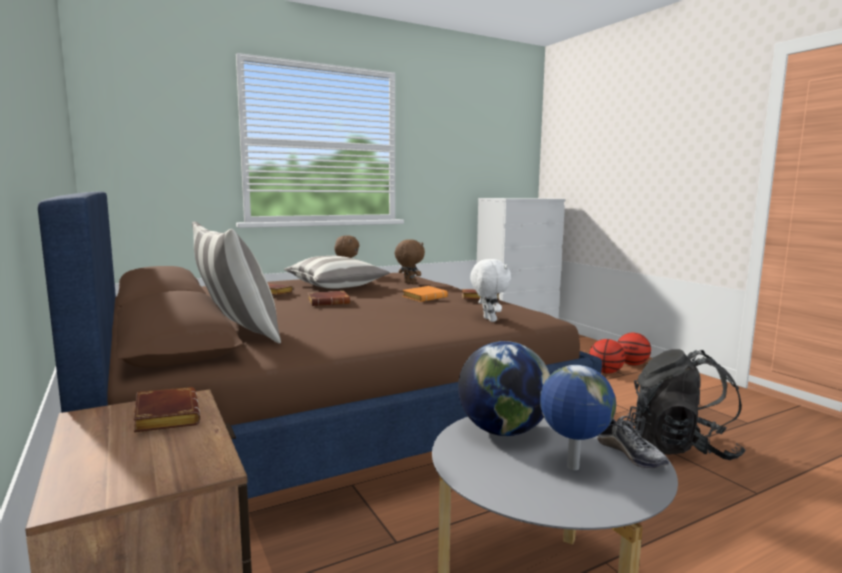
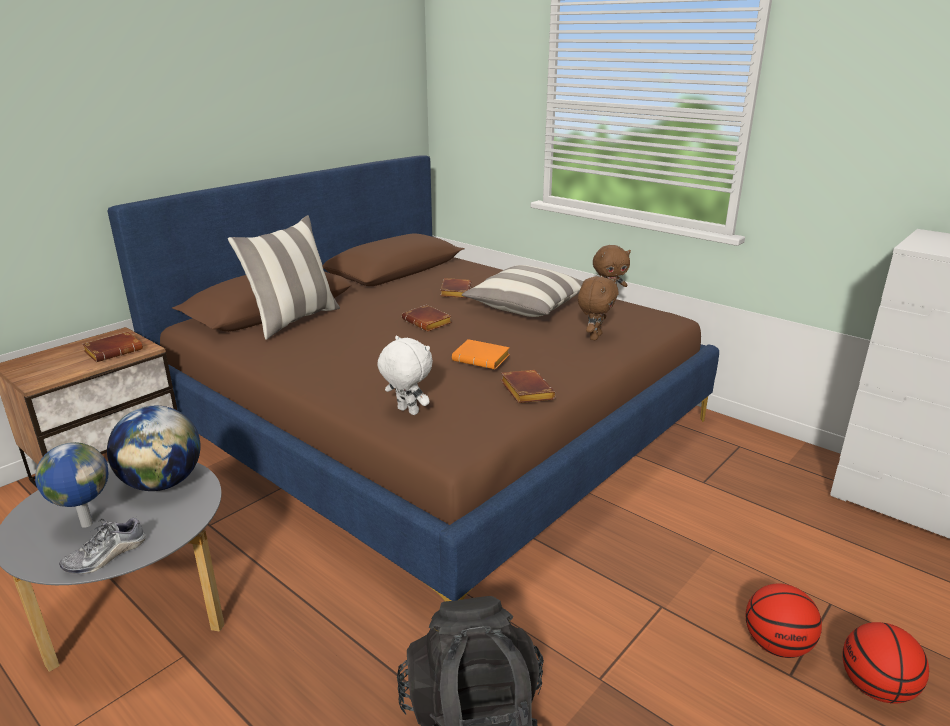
camera: 70 degrees right, 15 degrees up
white plush toy [470,259,511,322] -> white plush toy turned 105 degrees counterclockwise [378,336,433,415]

